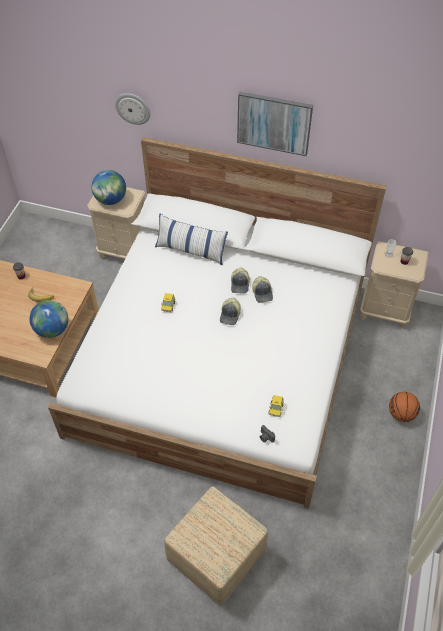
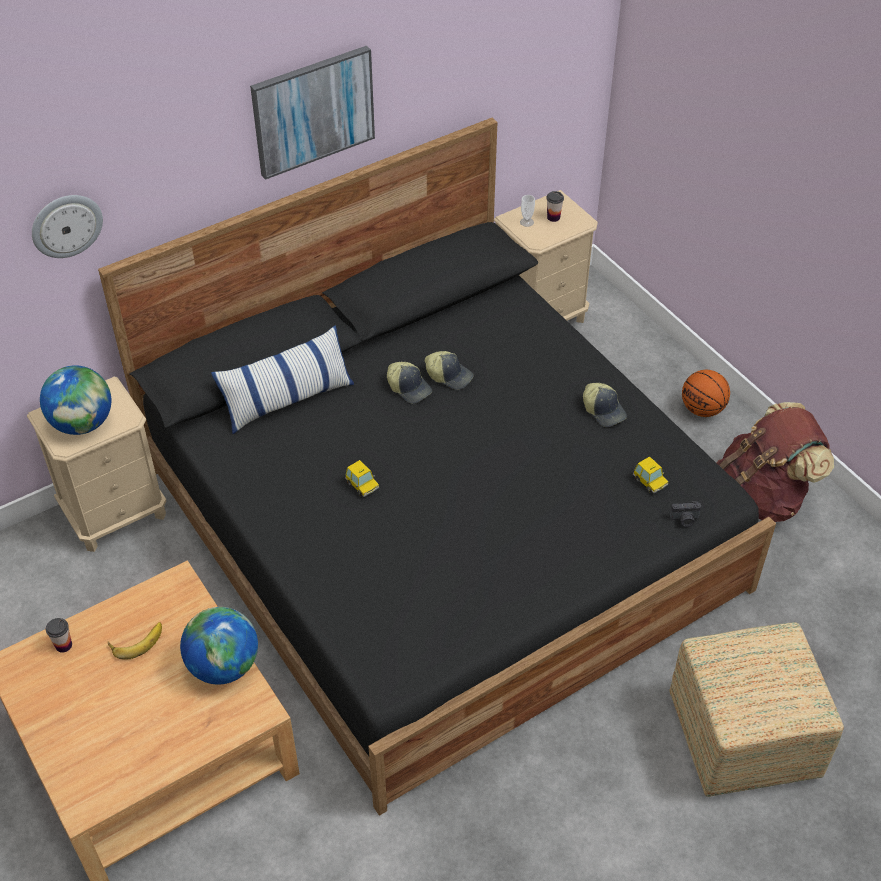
camera: 50 degrees left, 5 degrees down
white bed [48,137,386,509] -> black bed [98,118,776,816]
cap [220,298,241,325] -> cap moved to [583,383,627,427]
none -> brown backpack [717,402,834,522]

